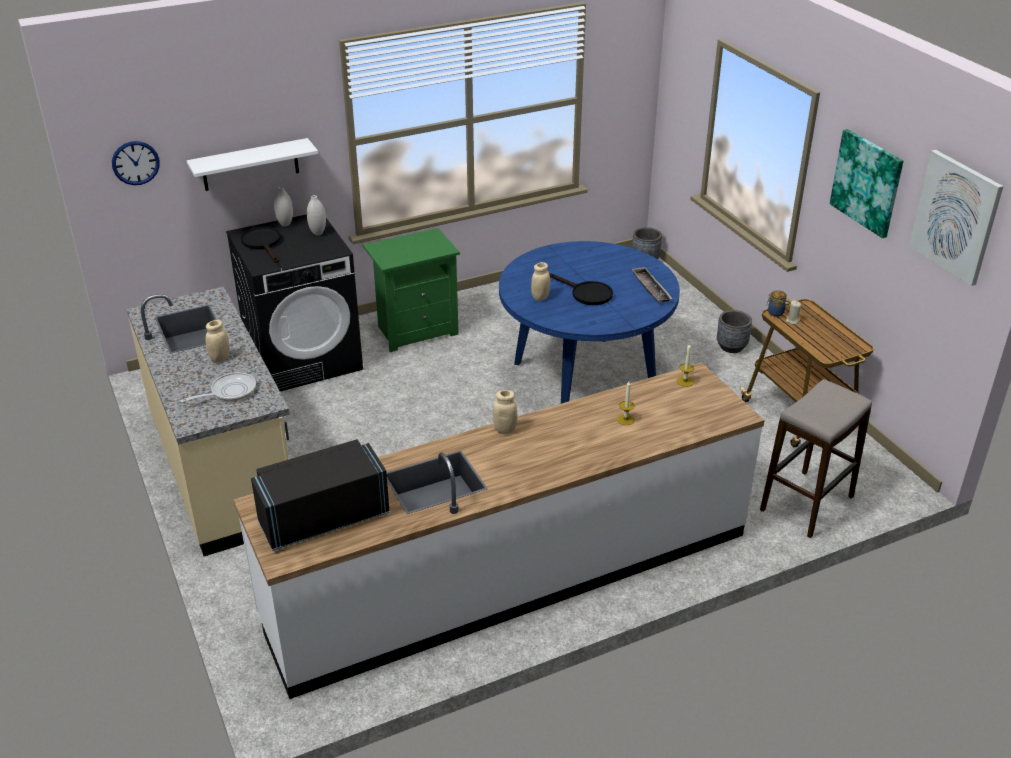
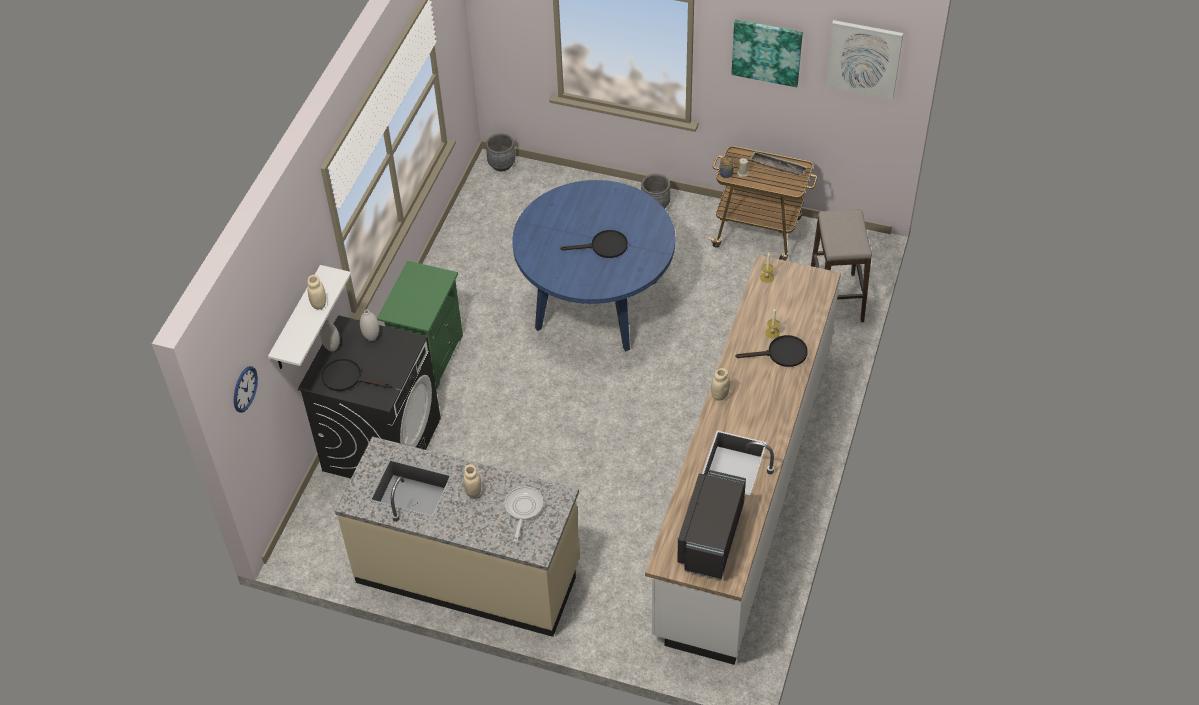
camera: 45 degrees left, 15 degrees up
beige jar [531,262,550,301] -> beige jar moved to [307,275,326,310]
tray [632,267,672,302] -> tray moved to [750,151,807,175]
none -> black frying pan [735,335,808,367]

